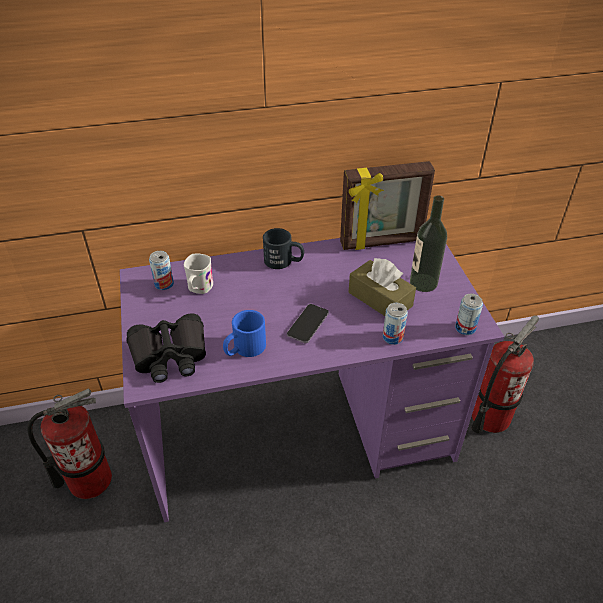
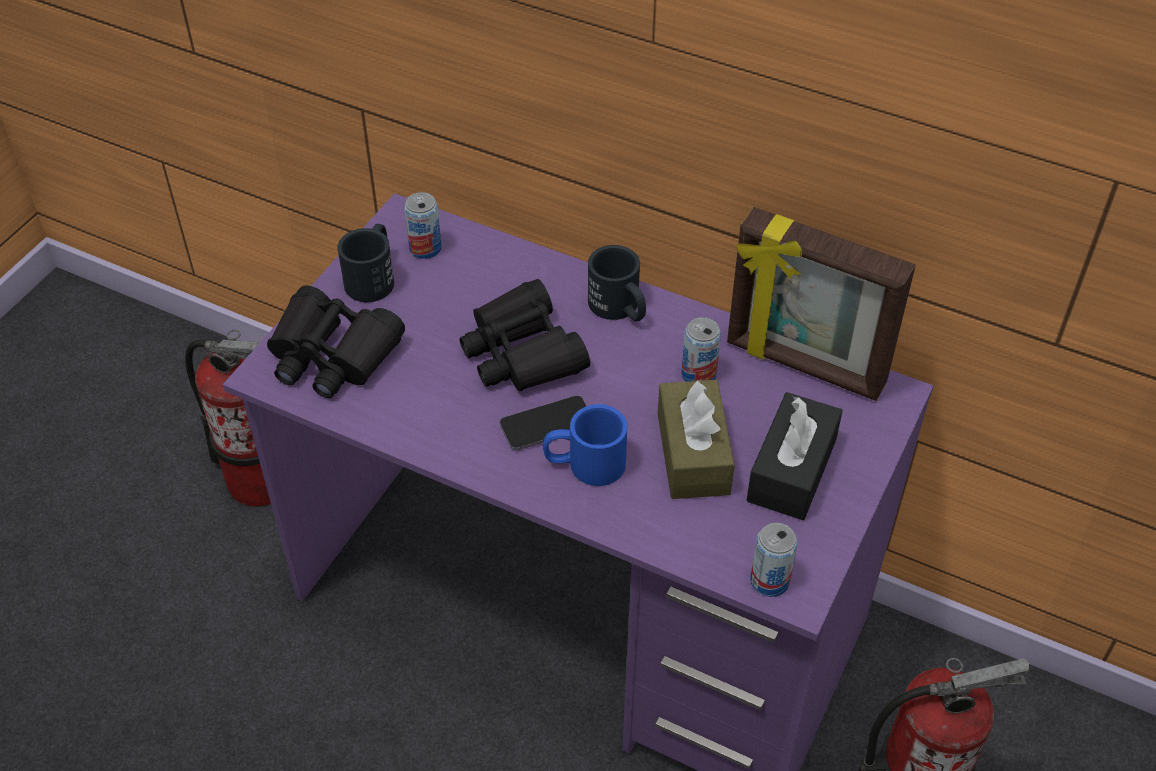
camera: 40 degrees right, 5 degrees up
white mug [184,254,213,294] -> none
blue mug [223,310,266,357] -> blue mug moved to [543,404,628,486]
can [383,303,408,345] -> can moved to [681,317,721,382]
bottle [410,195,447,292] -> black tissue box [746,392,843,520]
none -> black mug [337,224,394,302]
none -> black binoculars [459,279,590,392]

